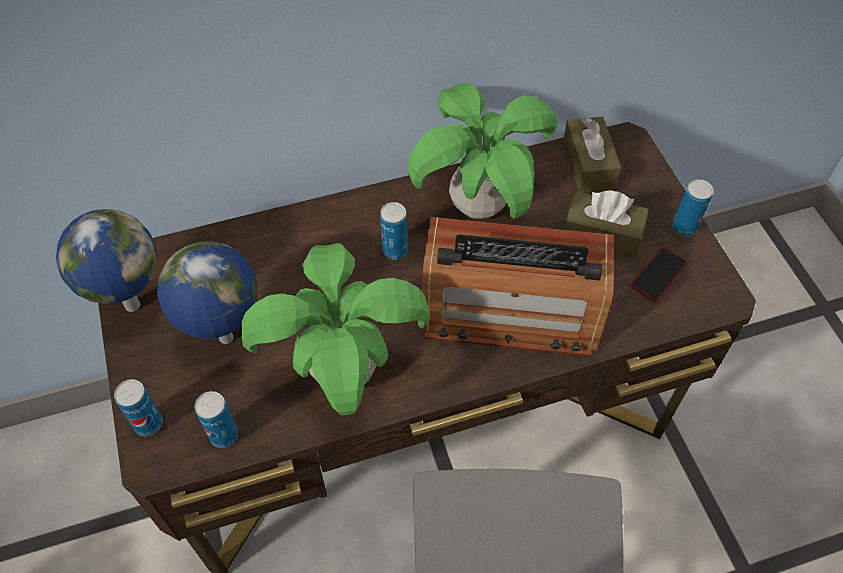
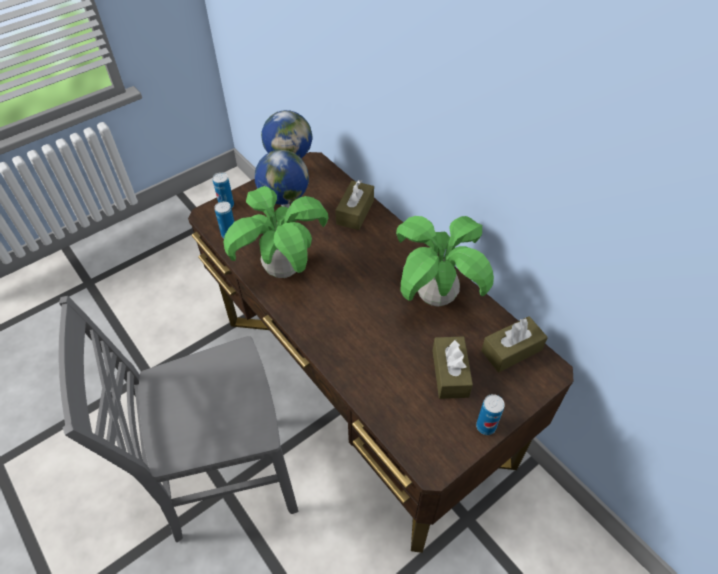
camera: 70 degrees right, 5 degrees down
can [380,202,407,259] -> none
radio [421,217,614,356] -> none
phone [631,248,687,301] -> none
none -> brown tissue box [335,180,374,230]

